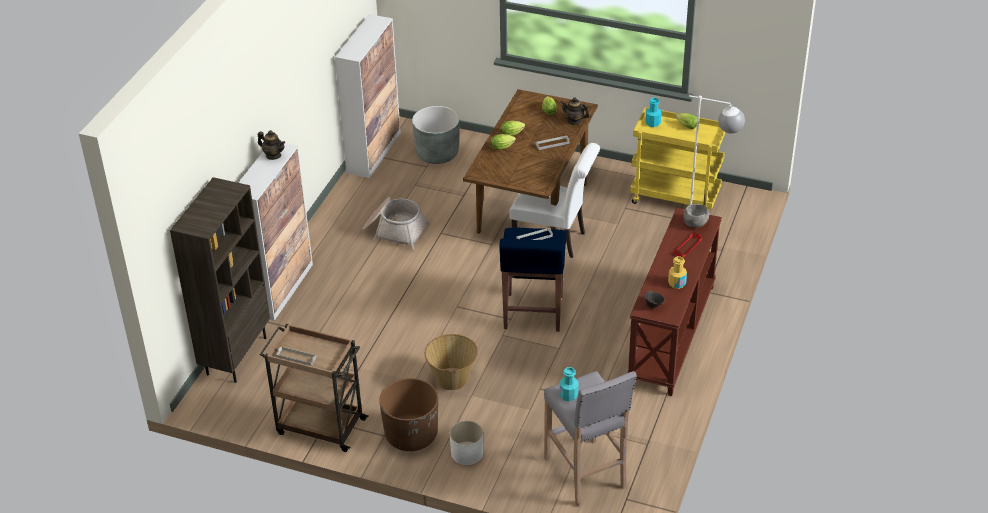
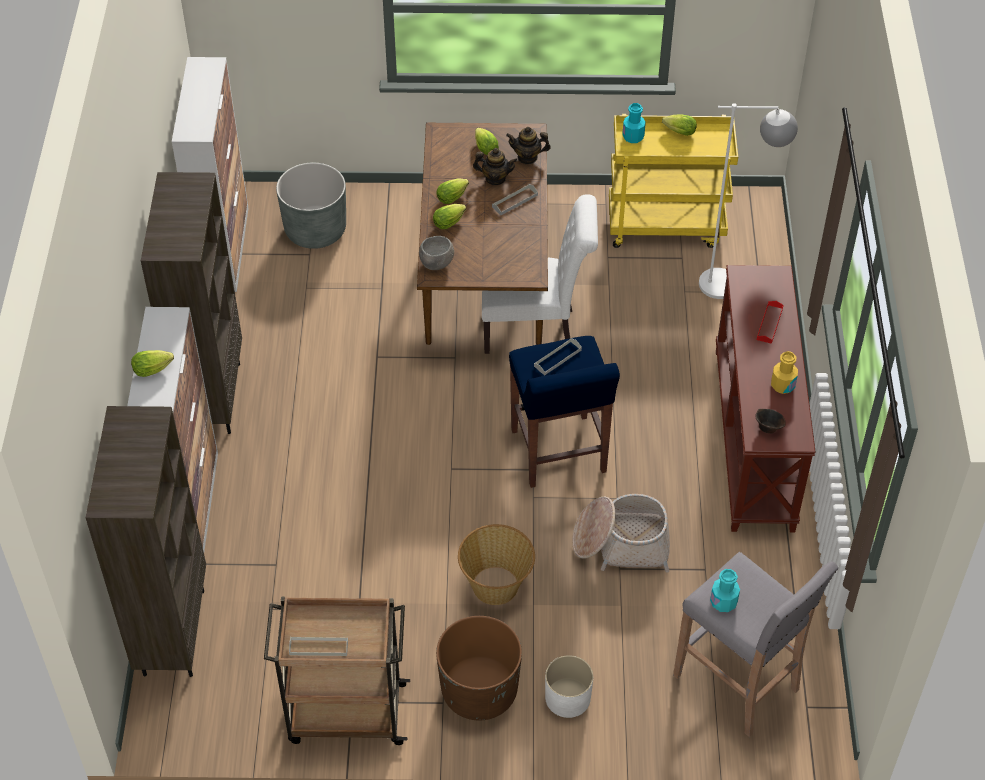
camera: 20 degrees left, 10 degrees up
teapot [258,130,285,160] -> teapot moved to [473,148,518,185]
basket [363,197,430,250] -> basket moved to [572,494,670,573]
grey bowl [683,204,709,228] -> grey bowl moved to [419,236,454,270]
none -> lettuce [131,350,174,377]
none -> brown bookcase [141,172,242,434]

